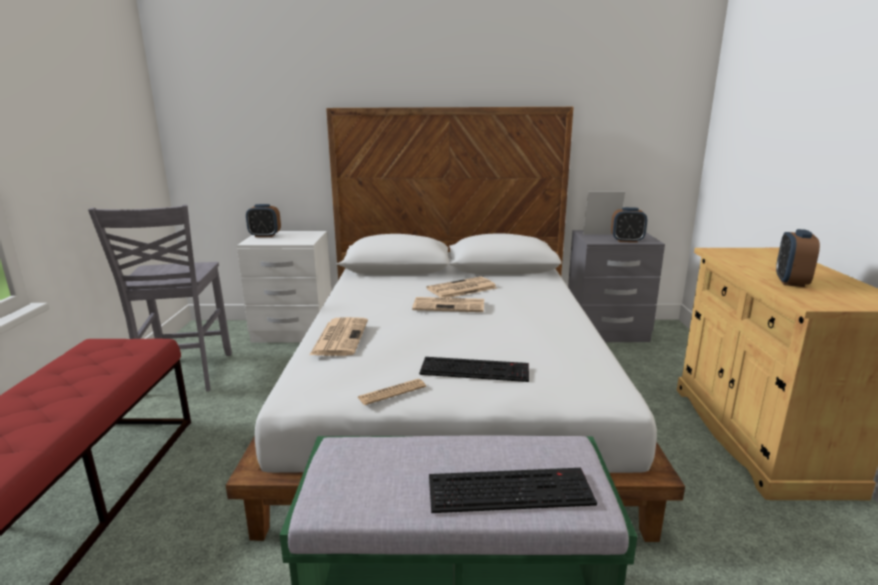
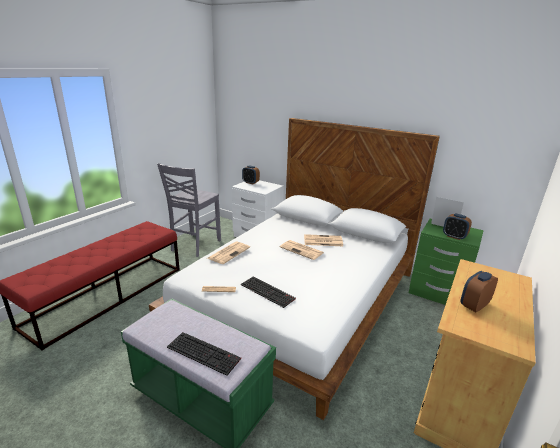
camera: 30 degrees right, 5 degrees up
grey nightstand [568,230,665,342] -> green nightstand [409,219,484,305]

